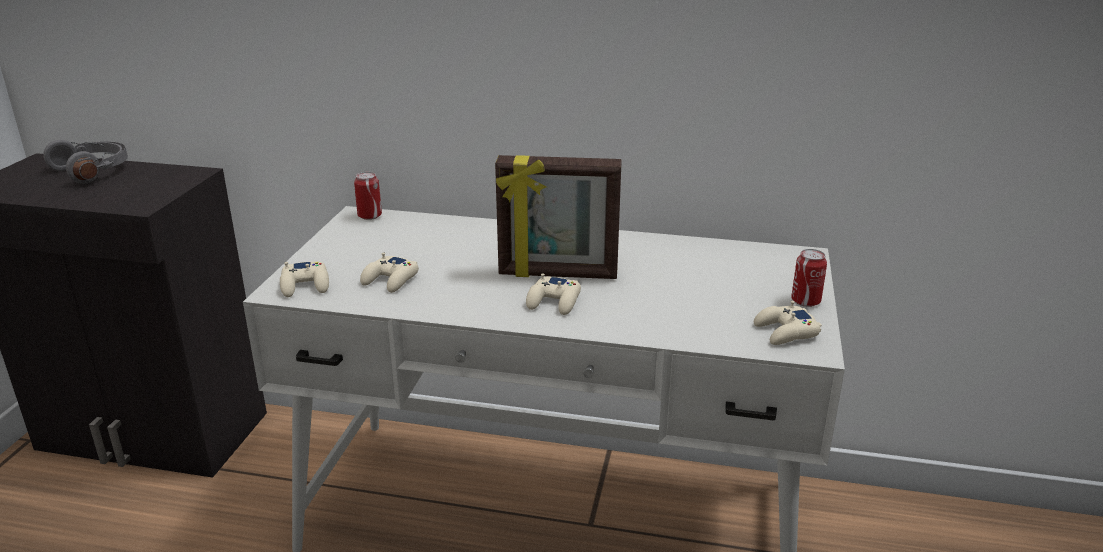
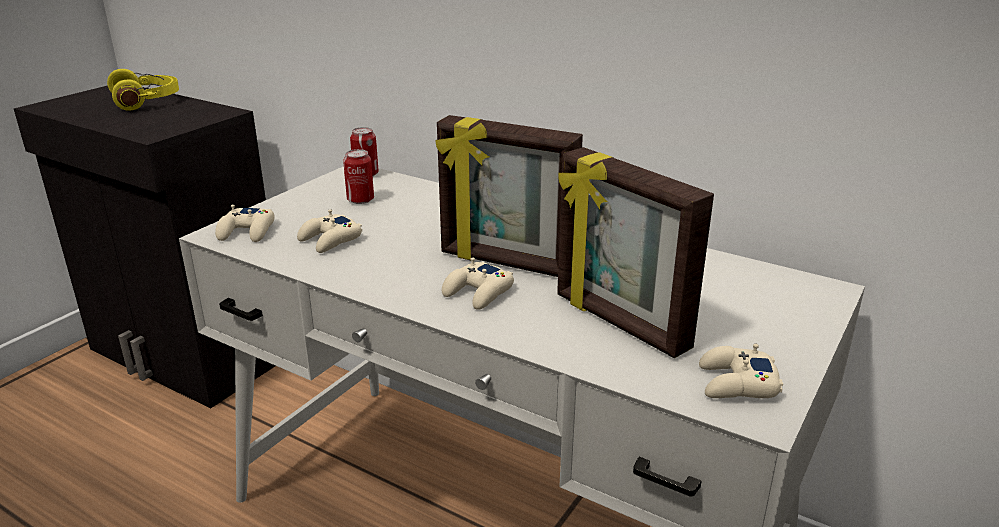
camera: 20 degrees right, 0 degrees up
grey headphones [43,140,128,184] -> yellow headphones [107,69,179,111]
can [791,249,827,307] -> can moved to [343,149,374,204]
none -> picture frame [557,147,714,358]

